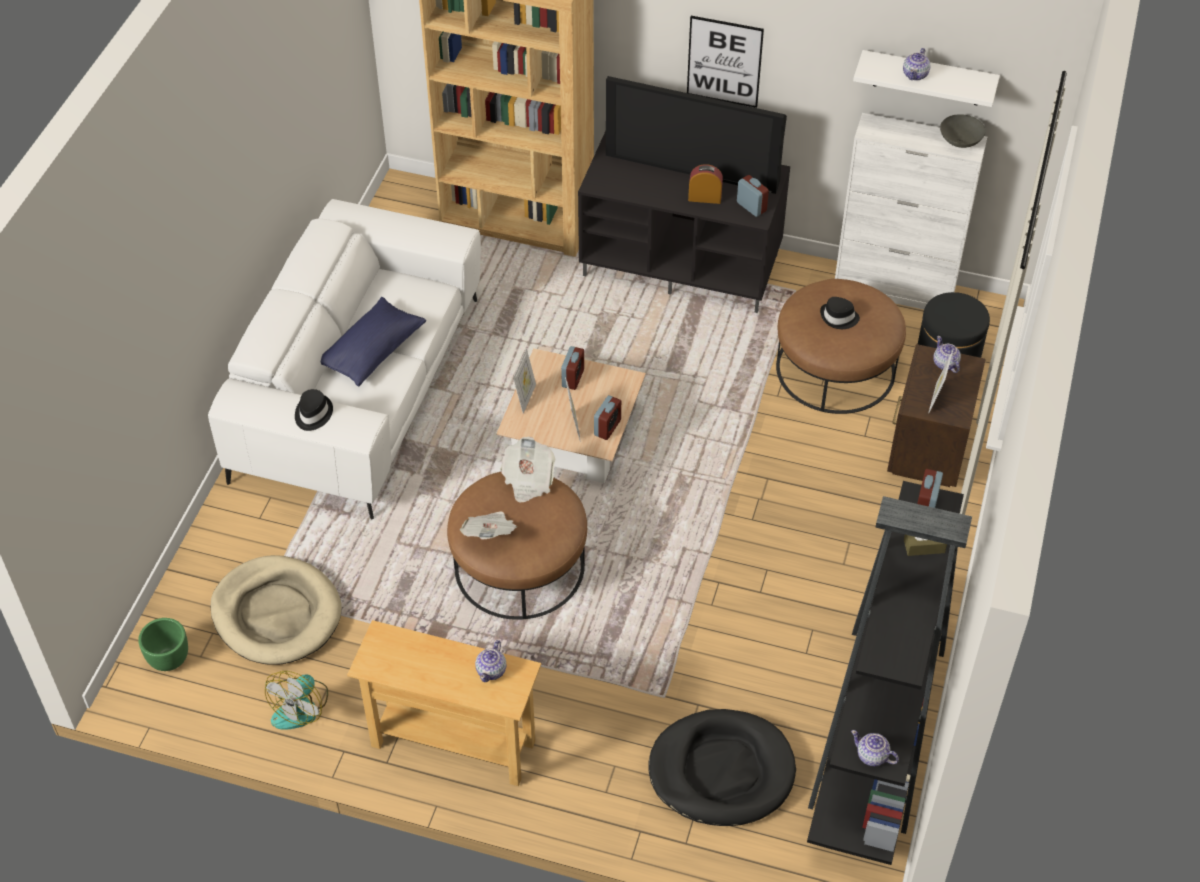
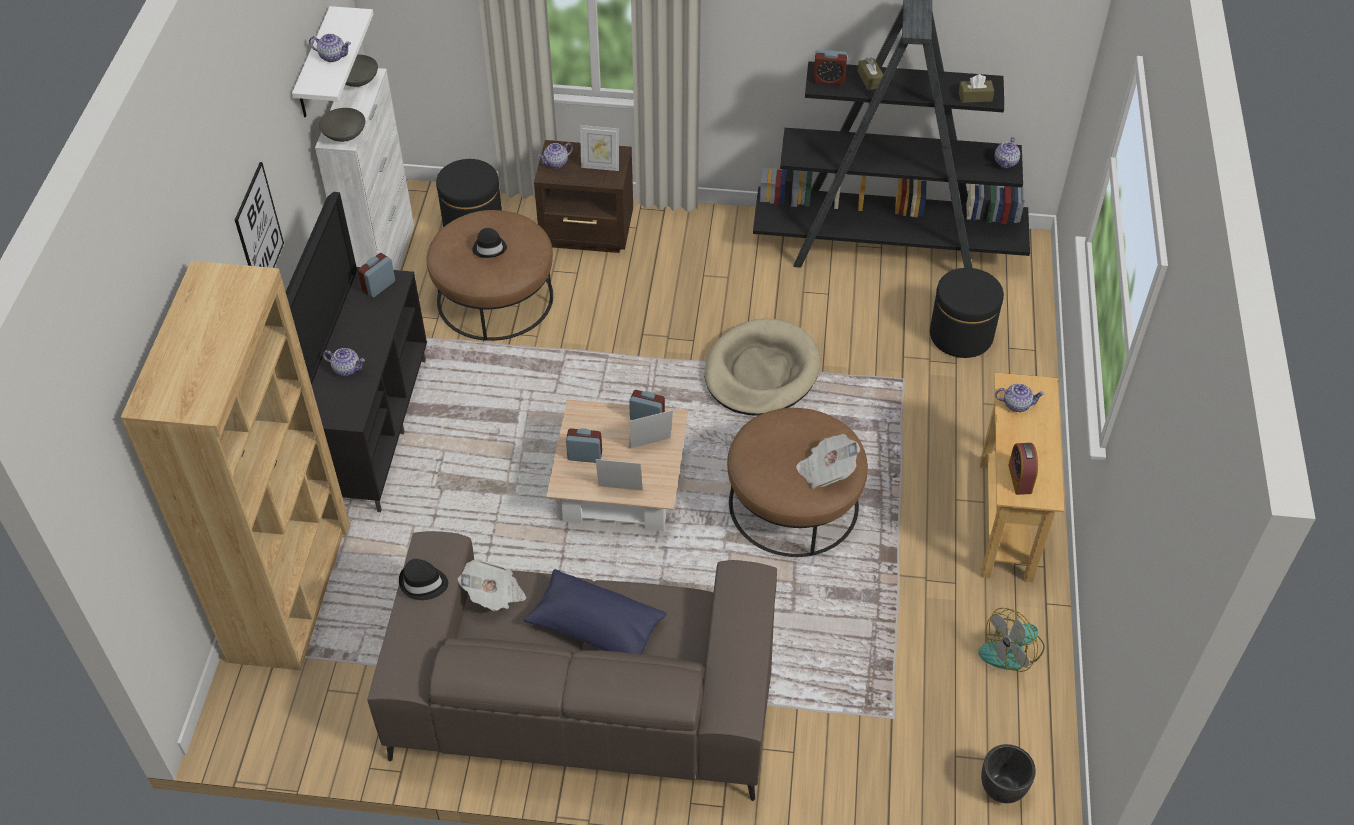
camera: 100 degrees left, 0 degrees up
green planter [138,618,188,671] -> black planter [981,744,1036,803]
white sofa [208,199,481,520] -> brown sofa [367,531,777,801]
beige dog bed [210,555,342,665] -> beige dog bed moved to [704,318,820,416]
fan [265,671,328,729] -> fan turned 135 degrees clockwise [978,608,1045,672]
black hat [295,389,333,431] -> black hat moved to [399,559,448,600]
newspaper [500,437,555,503] -> newspaper moved to [458,559,526,611]
black dog bed [649,709,796,826] -> black ottoman [930,268,1004,358]
alarm clock [688,164,723,204] -> alarm clock moved to [1008,443,1038,495]
none -> grey bowl [319,108,365,142]
none -> teapot [323,348,365,376]
none -> brown tissue box [959,74,994,103]

